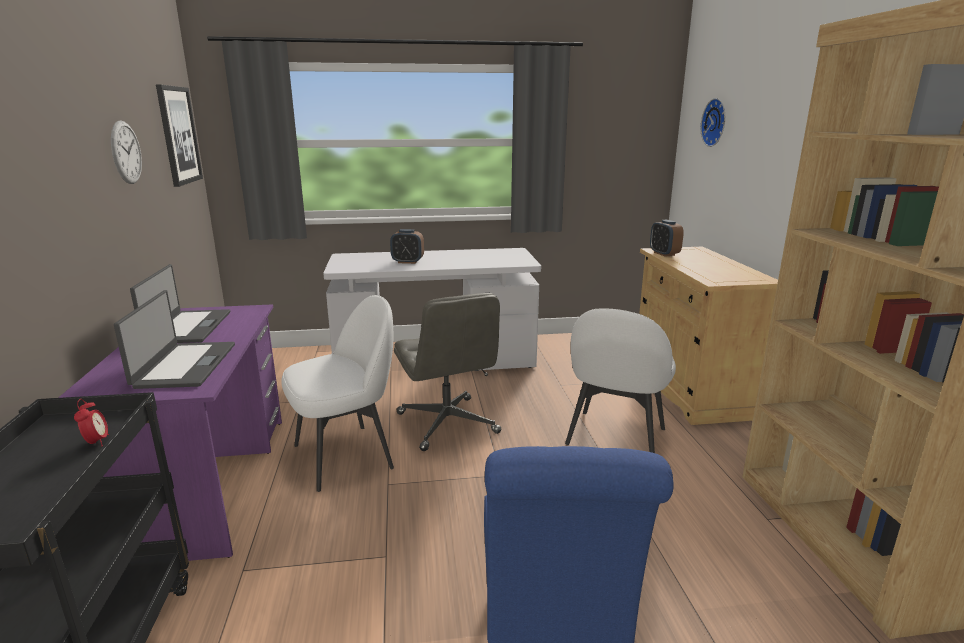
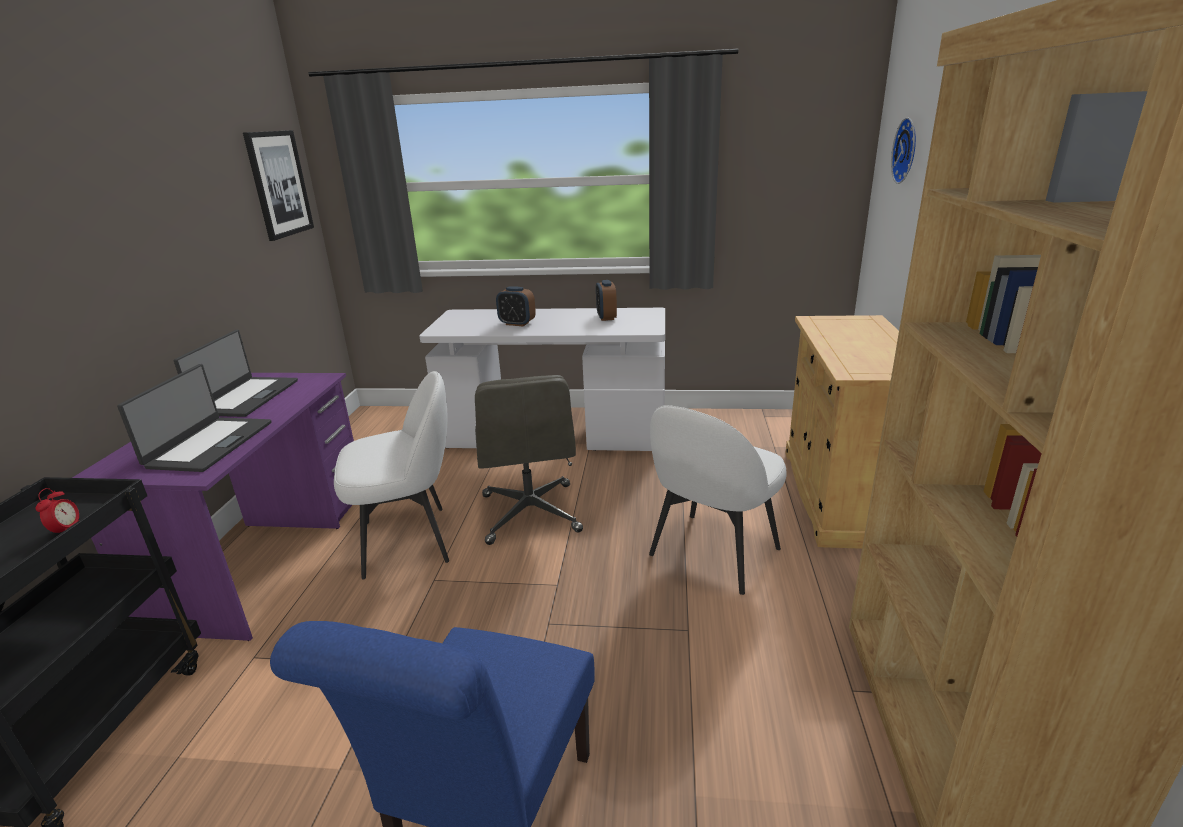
camera: 15 degrees right, 5 degrees up
wall clock [111,120,142,184] -> none
alarm clock [650,220,684,257] -> alarm clock moved to [596,280,617,321]

